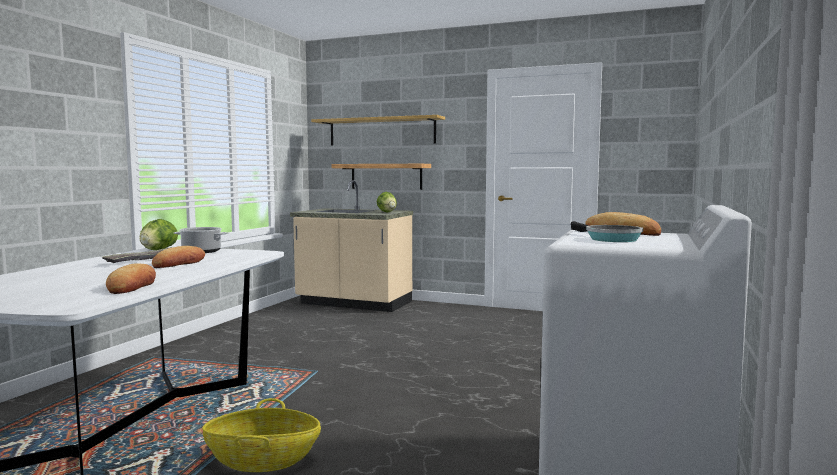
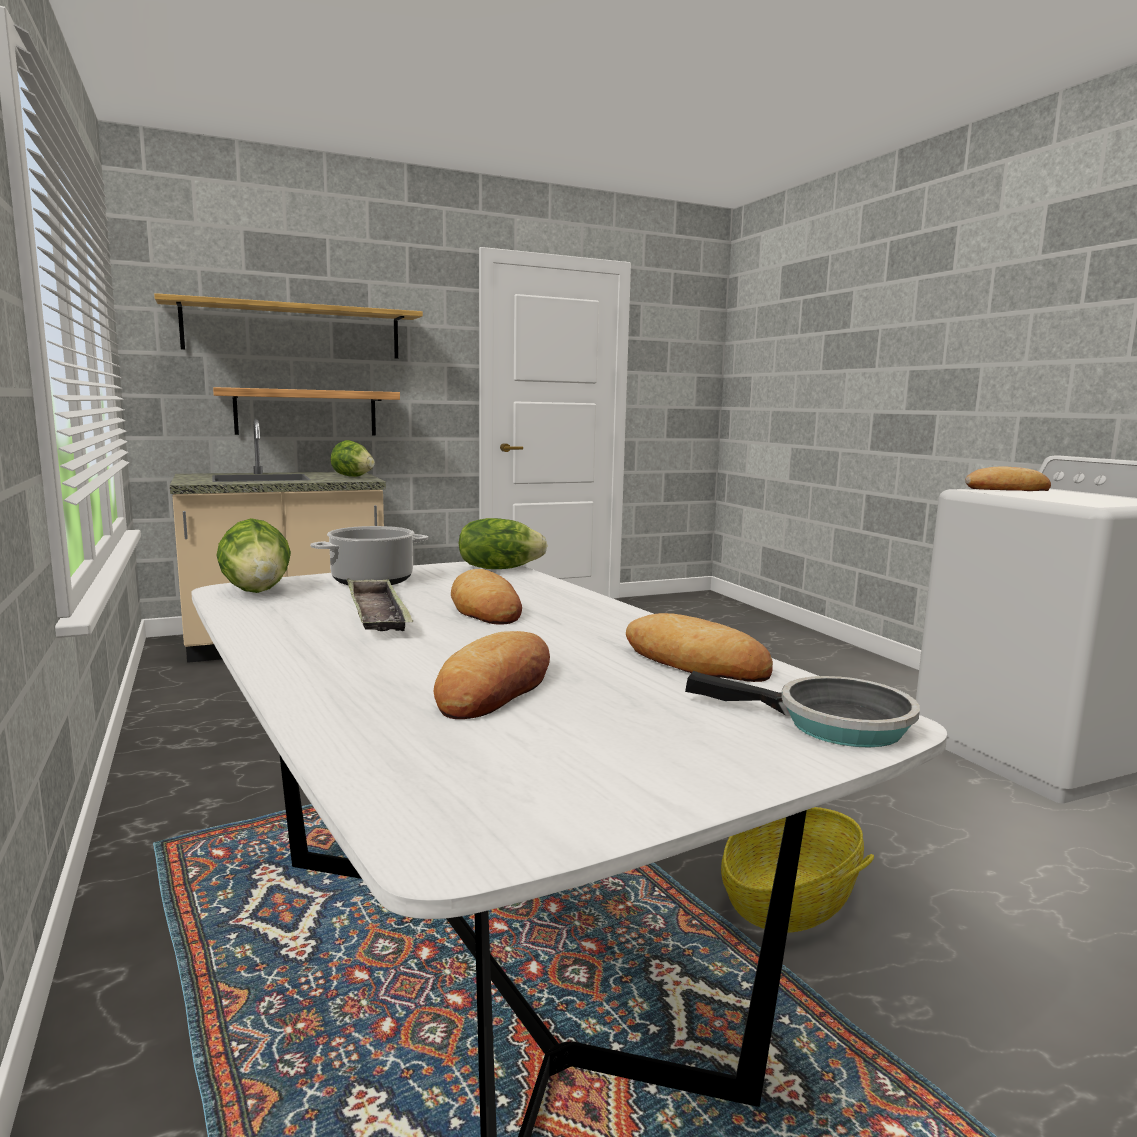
camera: 45 degrees left, 5 degrees up
frying pan [571,221,643,242] -> frying pan moved to [685,671,920,748]
none -> bread [434,631,550,719]
none -> lettuce [459,518,547,569]

